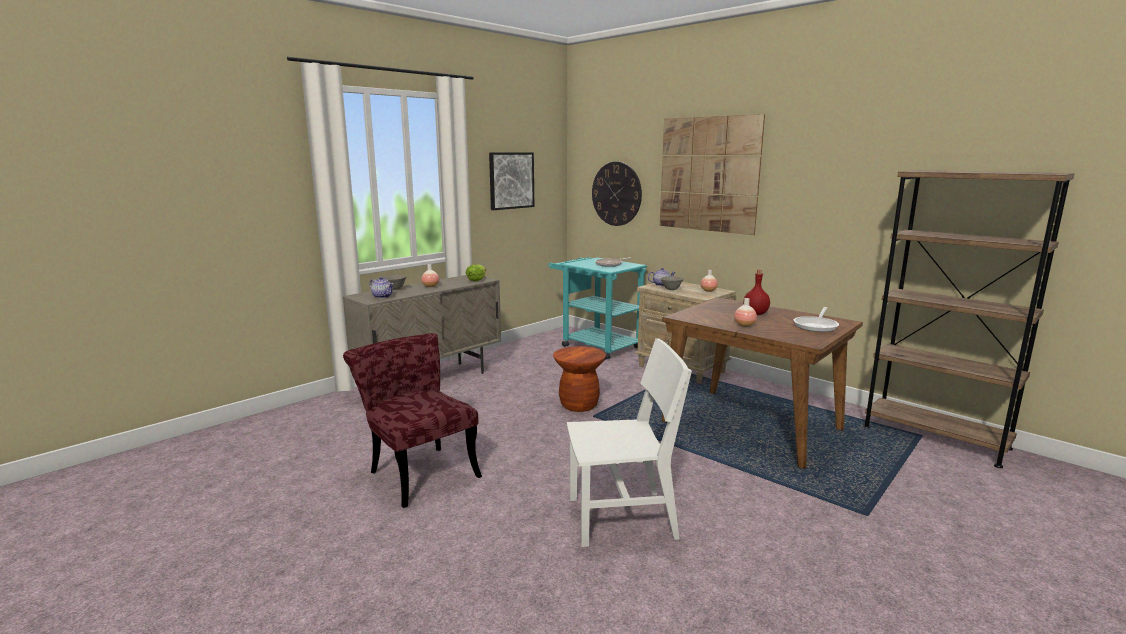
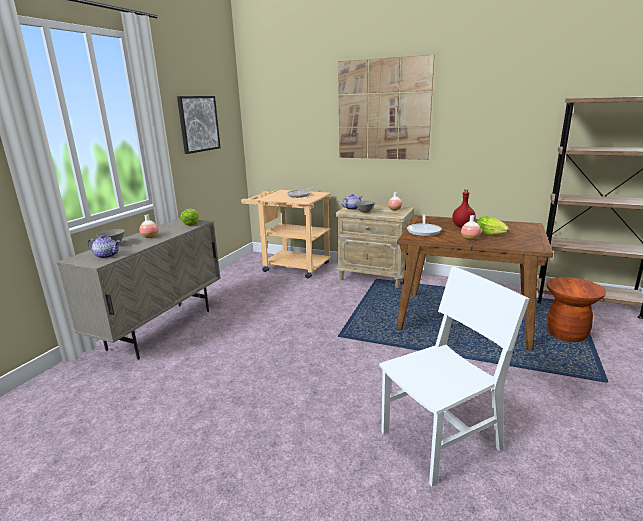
camera: 20 degrees left, 5 degrees up
red chair [343,333,482,508] -> none
turquoise cart [548,257,647,360] -> beige cart [241,190,331,279]
brown stool [553,346,606,412] -> brown stool moved to [546,277,606,342]
wall clock [592,162,642,226] -> none
frying pan [794,307,839,332] -> frying pan moved to [407,214,442,236]
none -> lettuce [477,216,510,235]

